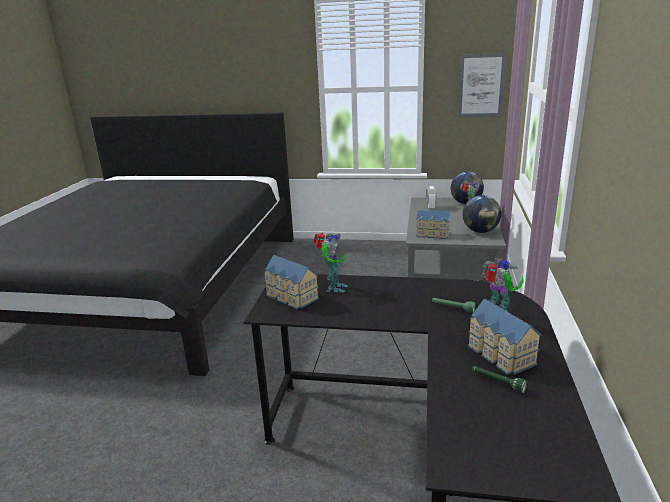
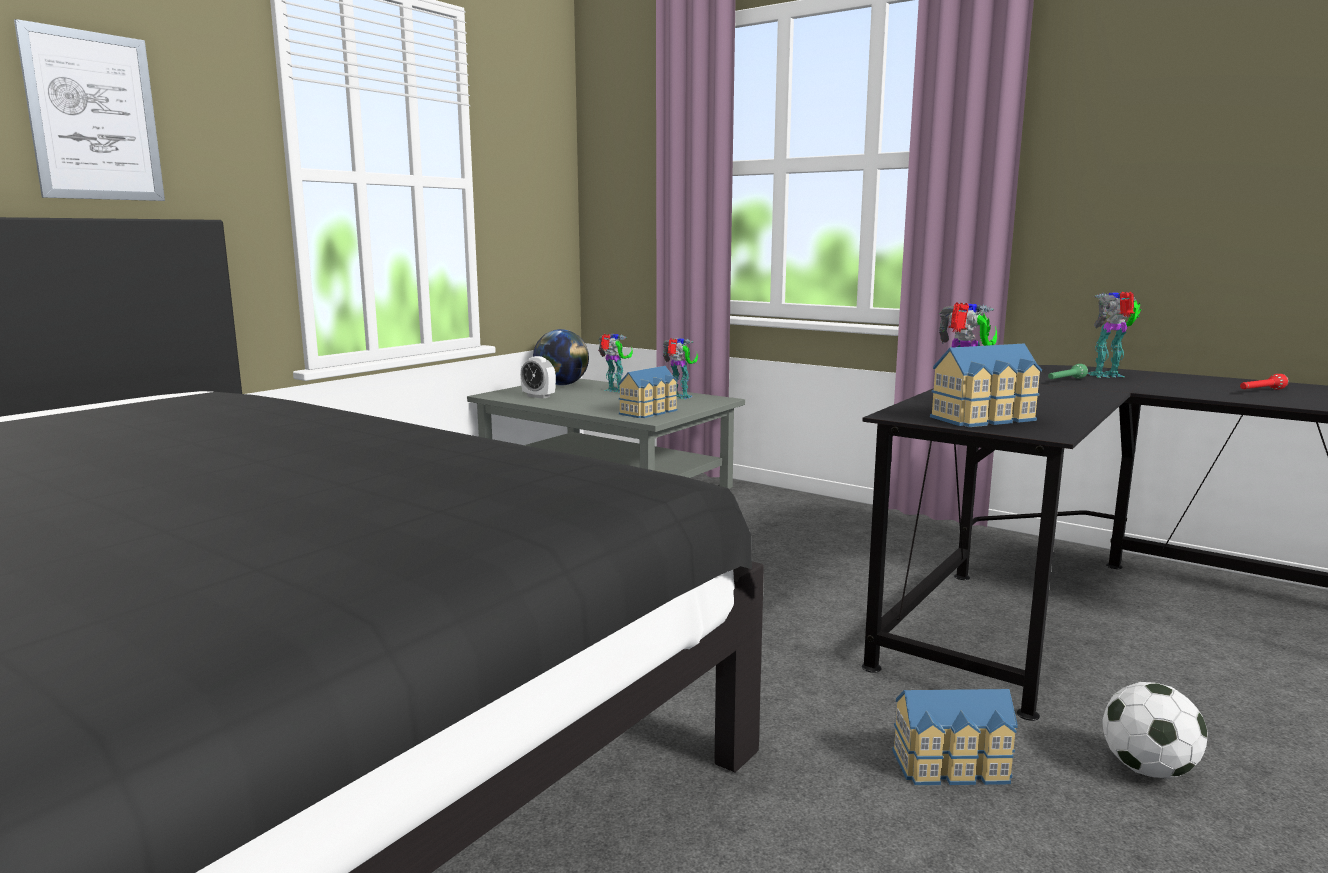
camera: 65 degrees left, 10 degrees down
picture [458,53,506,117] -> picture moved to [14,19,165,201]
globe [462,195,501,233] -> toy robot [663,338,698,400]
toy house [468,298,542,375] -> toy house moved to [892,689,1018,786]
green flashlight [472,366,527,393] -> red flashlight [1240,374,1289,390]
none -> football [1102,682,1207,778]

